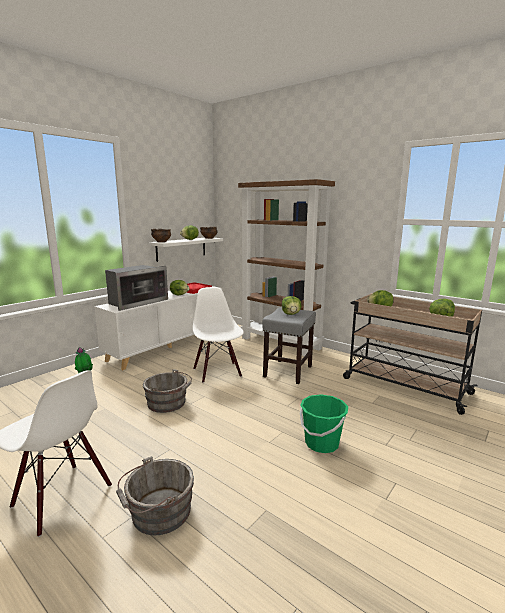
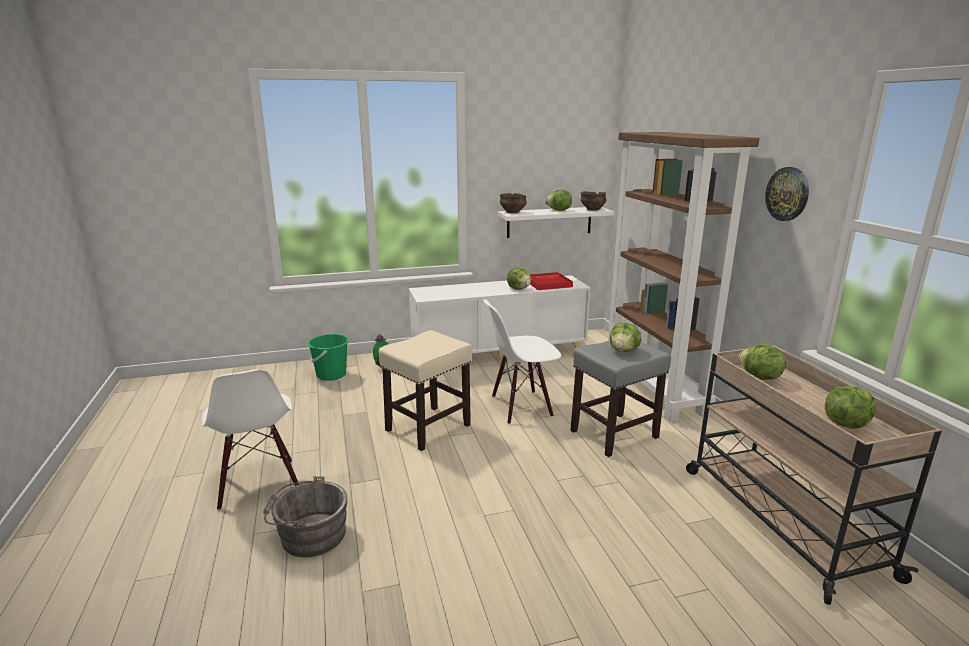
camera: 35 degrees right, 5 degrees up
microwave [105,265,168,311] -> none
grey bucket [143,369,192,413] -> beige stool [379,330,472,451]
white chair [193,287,244,383] -> white chair turned 120 degrees counterclockwise [483,299,561,424]
green bucket [300,394,348,453] -> green bucket moved to [307,334,349,381]
none -> wall clock [765,167,809,221]

